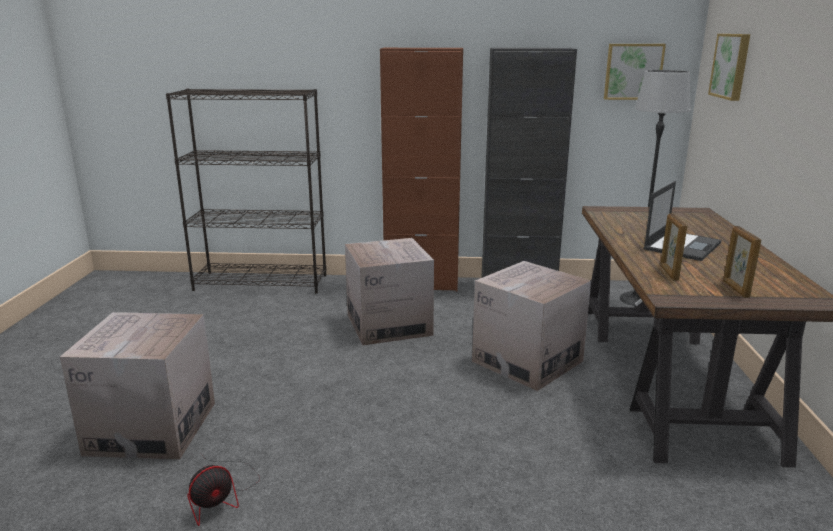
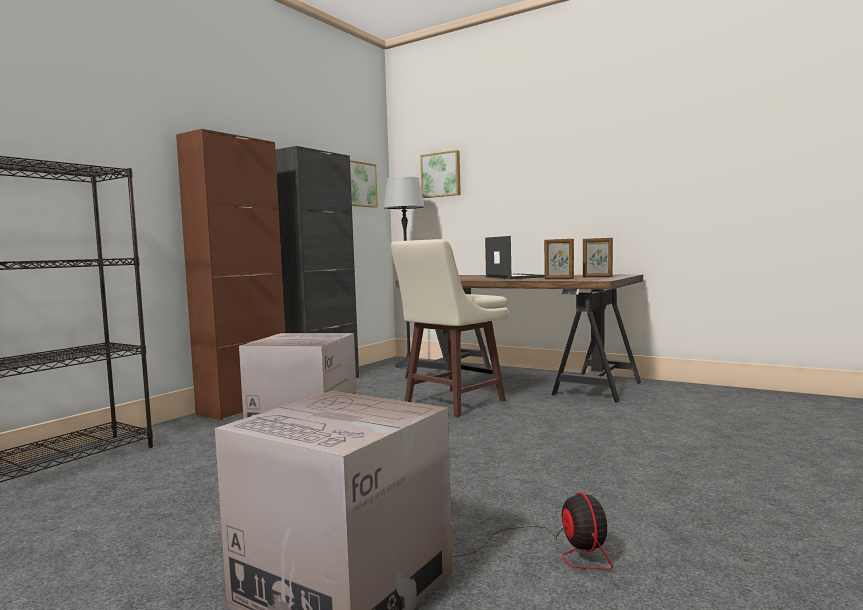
camera: 60 degrees left, 15 degrees down
cardboard box [472,261,591,391] -> beige stool [391,239,509,417]

